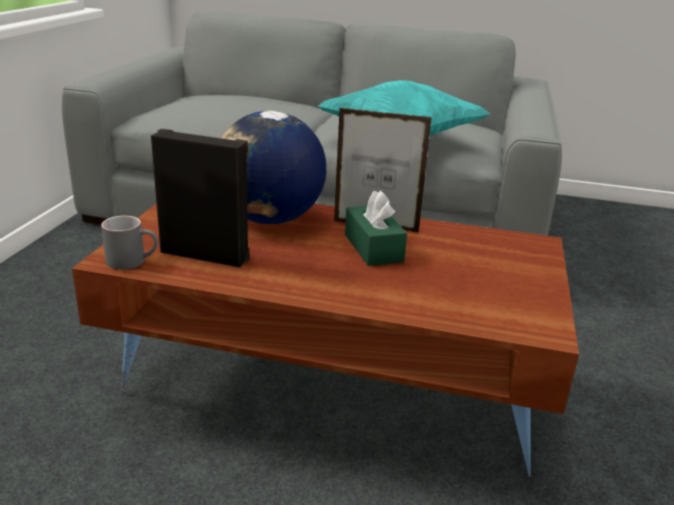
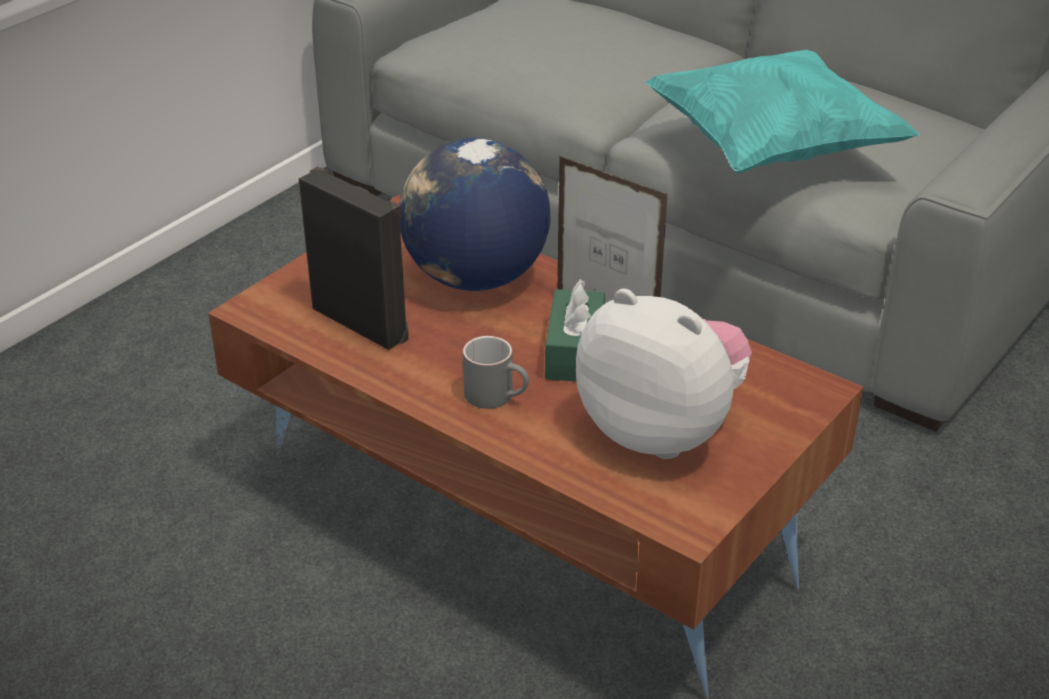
camera: 25 degrees right, 10 degrees up
grey mug [101,216,158,270] -> grey mug moved to [463,336,529,409]
none -> plush toy [576,289,752,459]

